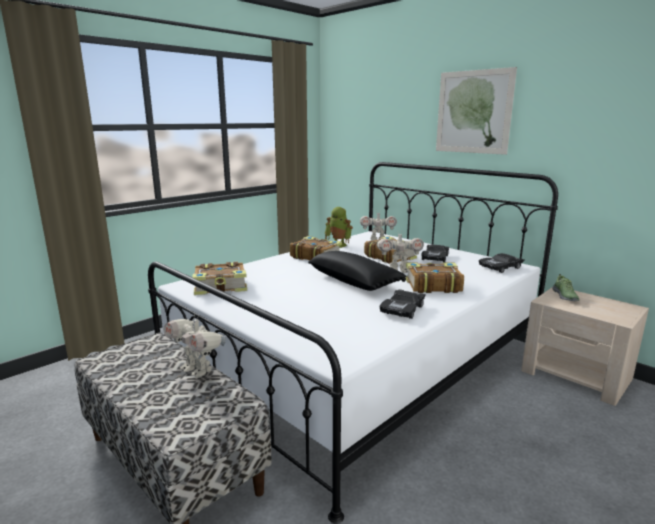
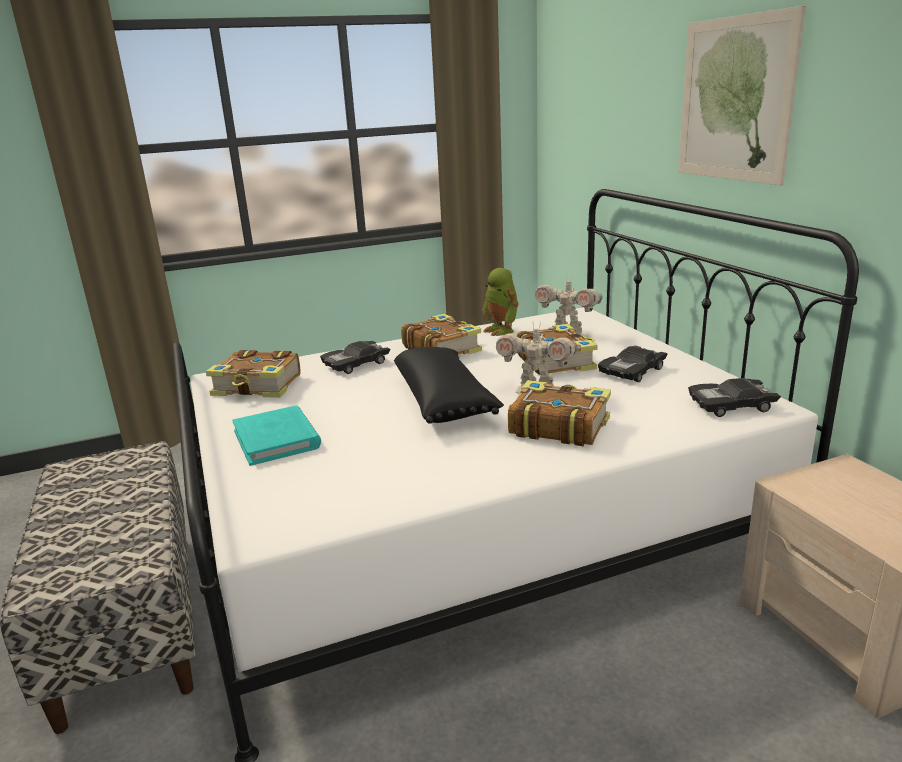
camera: 25 degrees right, 5 degrees up
toy robot [164,313,227,377] -> none
black toy car [379,289,426,319] -> black toy car moved to [320,341,391,374]
shoe [552,274,579,301] -> none
none -> turquoise book [232,405,321,466]

